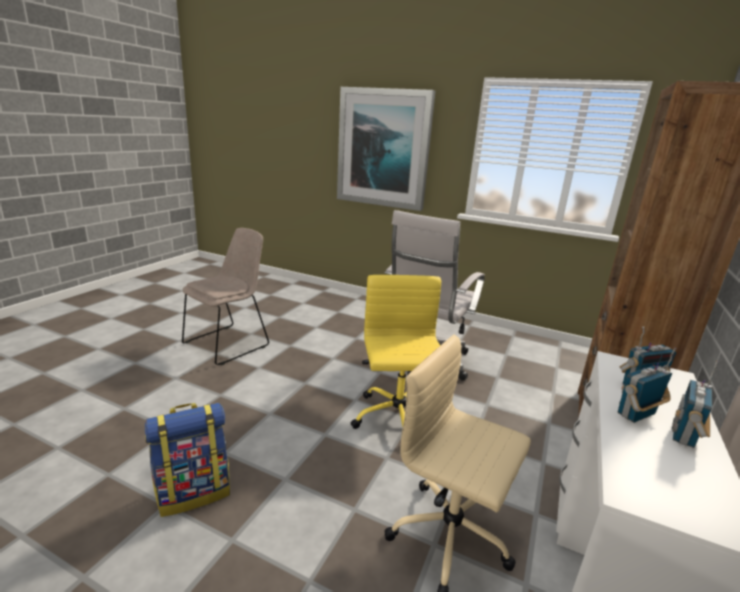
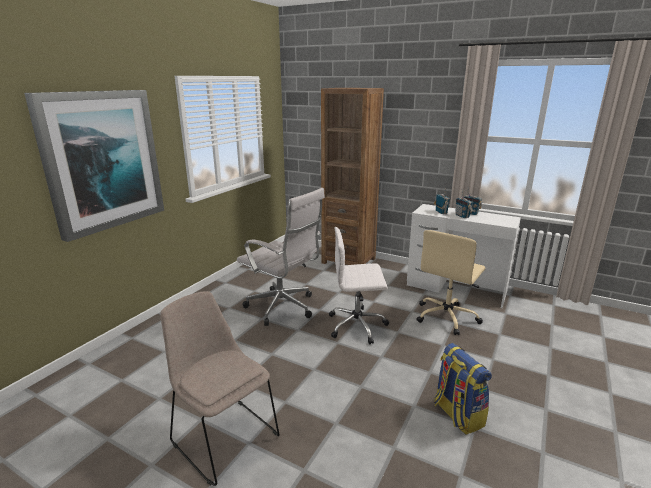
camera: 85 degrees left, 0 degrees up
yellow office chair [351,275,441,429] -> white office chair [329,227,389,344]

